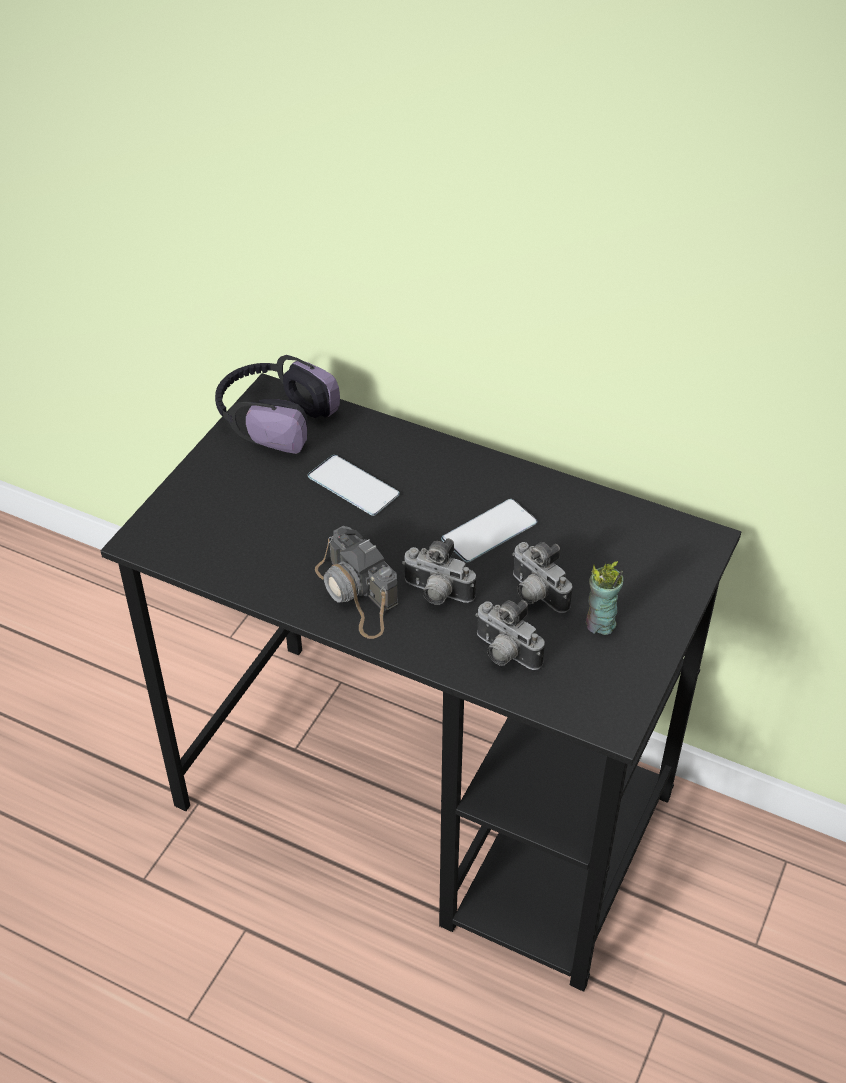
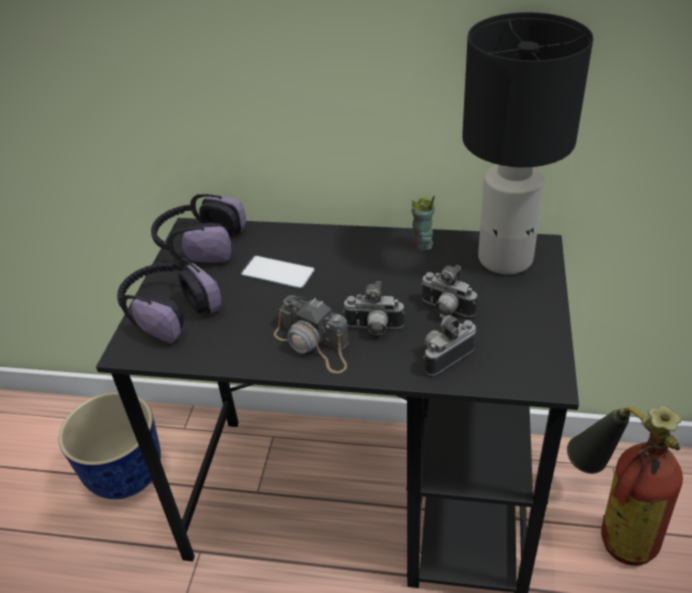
camera: 15 degrees left, 5 degrees down
phone [441,499,537,563] -> none
camera [475,600,545,670] -> camera turned 120 degrees clockwise [423,314,476,376]
cup [586,561,623,635] -> cup moved to [412,195,435,251]
none -> planter [59,392,161,499]
none -> headphones [117,258,221,343]
none -> black table lamp [462,12,593,274]
none -> fire extinguisher [567,406,683,566]

